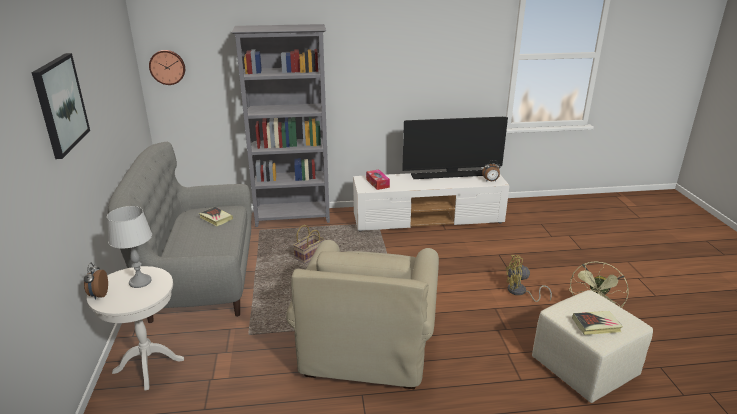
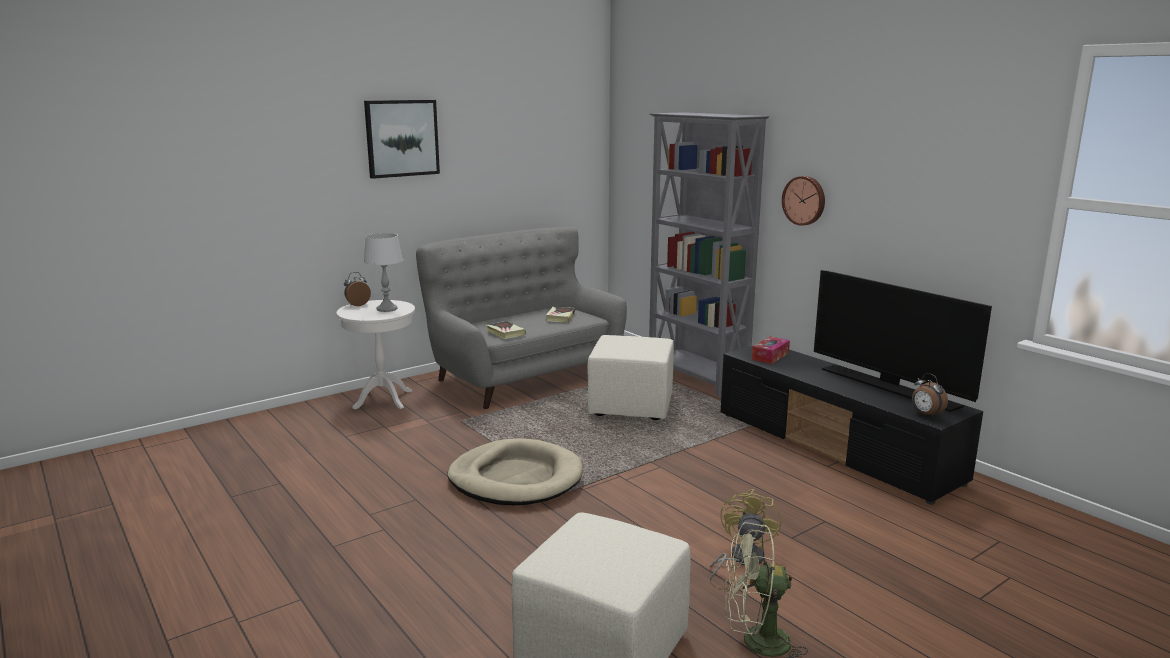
camera: 60 degrees right, 10 degrees down
wall clock [149,50,185,85] -> wall clock moved to [782,176,825,226]
beige armchair [286,240,439,389] -> beige dog bed [447,438,583,505]
basket [293,225,325,264] -> beige ottoman [587,335,674,420]
white tv stand [353,170,510,231] -> black tv stand [721,346,983,504]
yellow fan [506,255,552,302] -> yellow fan turned 45 degrees clockwise [710,489,782,581]
book [572,311,623,335] -> book moved to [486,321,526,339]

